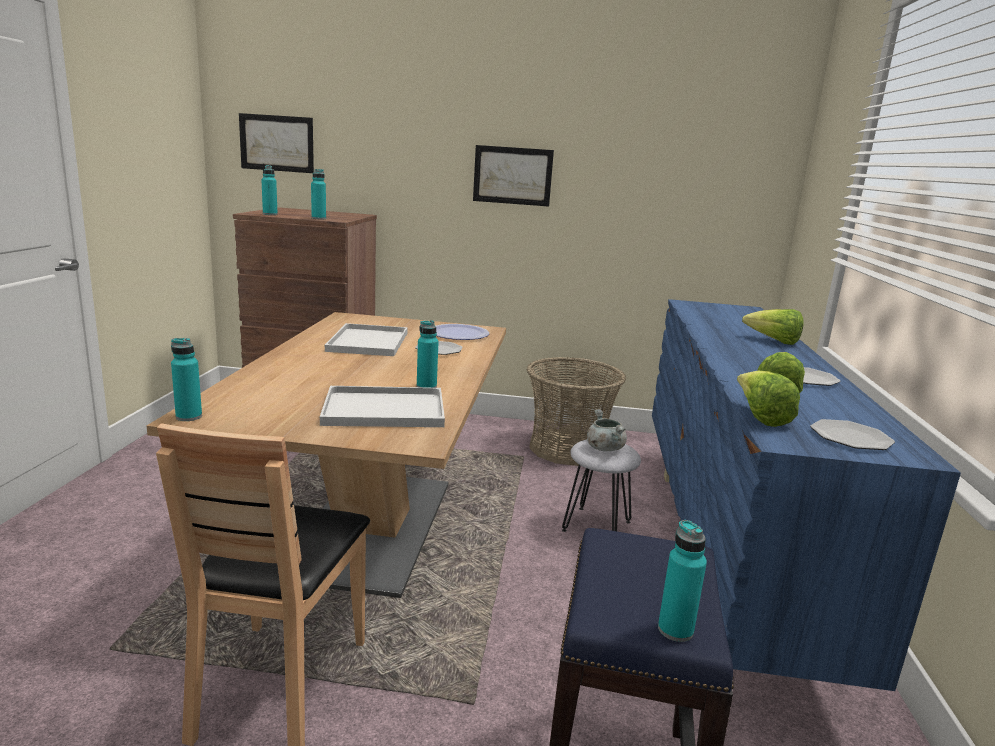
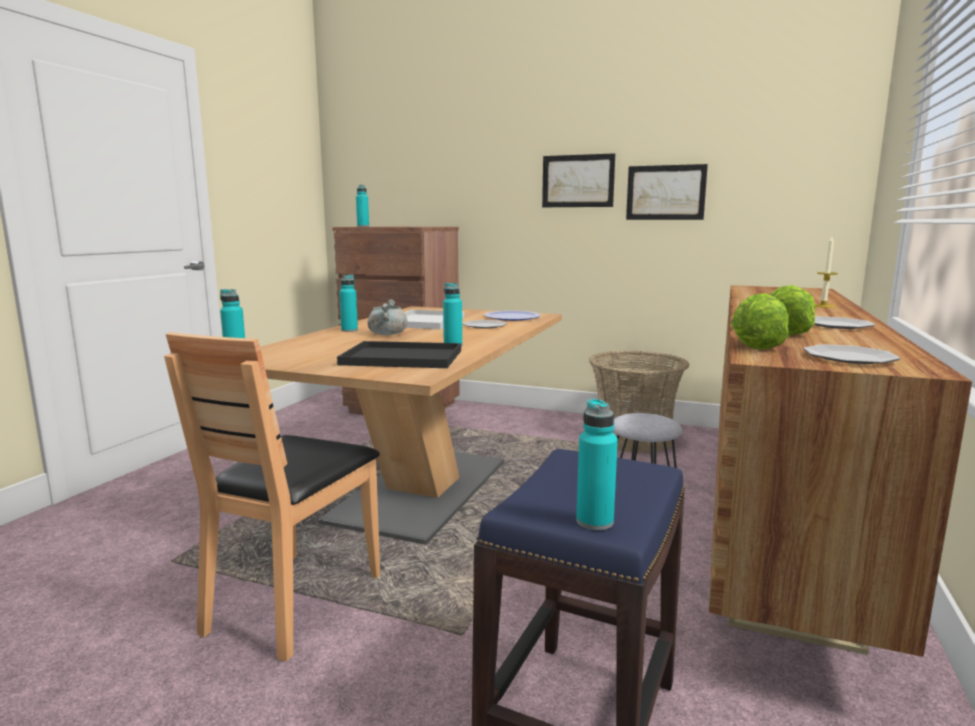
camera: 15 degrees right, 5 degrees down
picture [239,113,314,173] -> picture moved to [626,164,708,220]
turquoise bottle [311,169,326,219] -> turquoise bottle moved to [339,275,358,332]
white tray [320,386,445,427] -> black tray [337,341,461,368]
grey cooking pot [587,409,627,451] -> grey cooking pot moved to [368,299,408,335]
blue cabinet [652,299,961,691] -> brown cabinet [708,285,972,657]
lettuce [742,309,804,345] -> candle [815,236,838,308]

